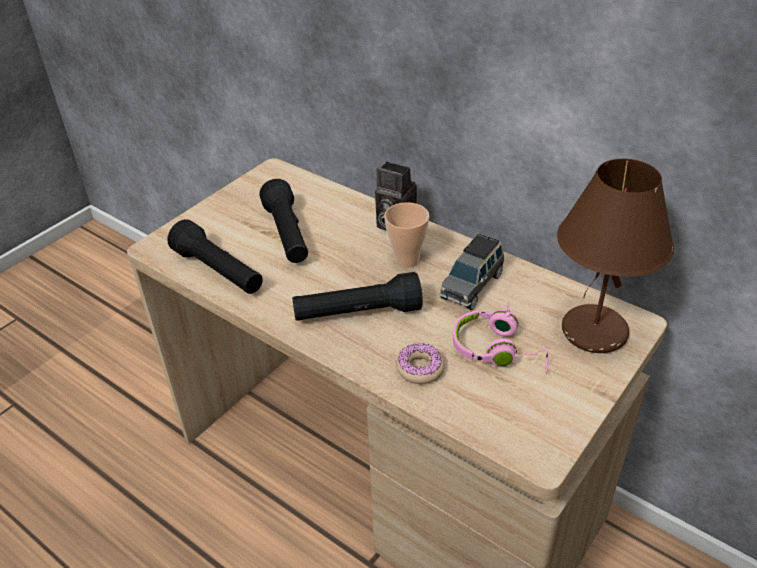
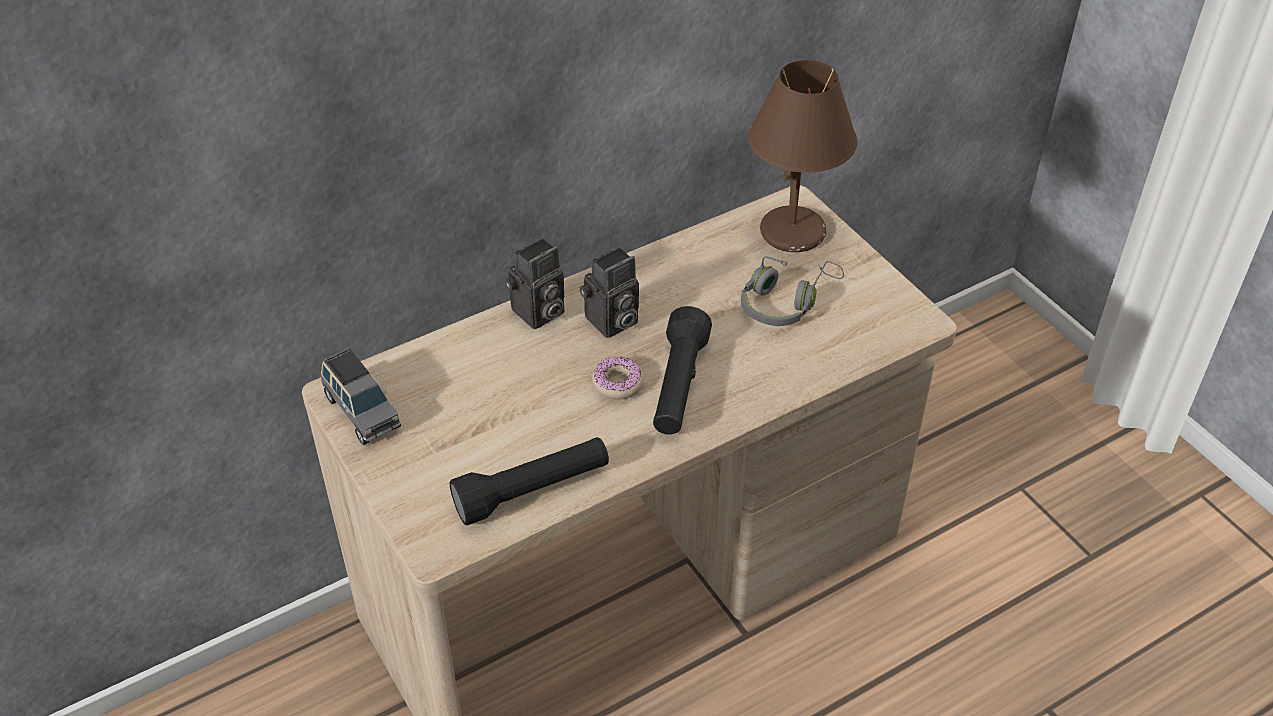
camera: 70 degrees left, 5 degrees up
black flashlight [259,179,308,263] -> none
cup [384,202,429,268] -> camera [580,247,639,338]
donut [396,344,445,384] -> donut moved to [592,356,644,400]
grey toy car [440,233,504,310] -> grey toy car moved to [321,349,401,445]
pink headphones [453,301,549,374] -> grey headphones [741,256,844,326]

